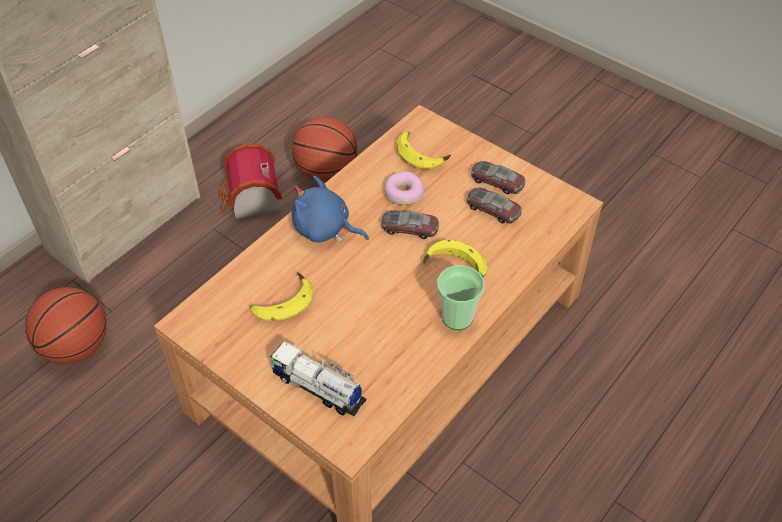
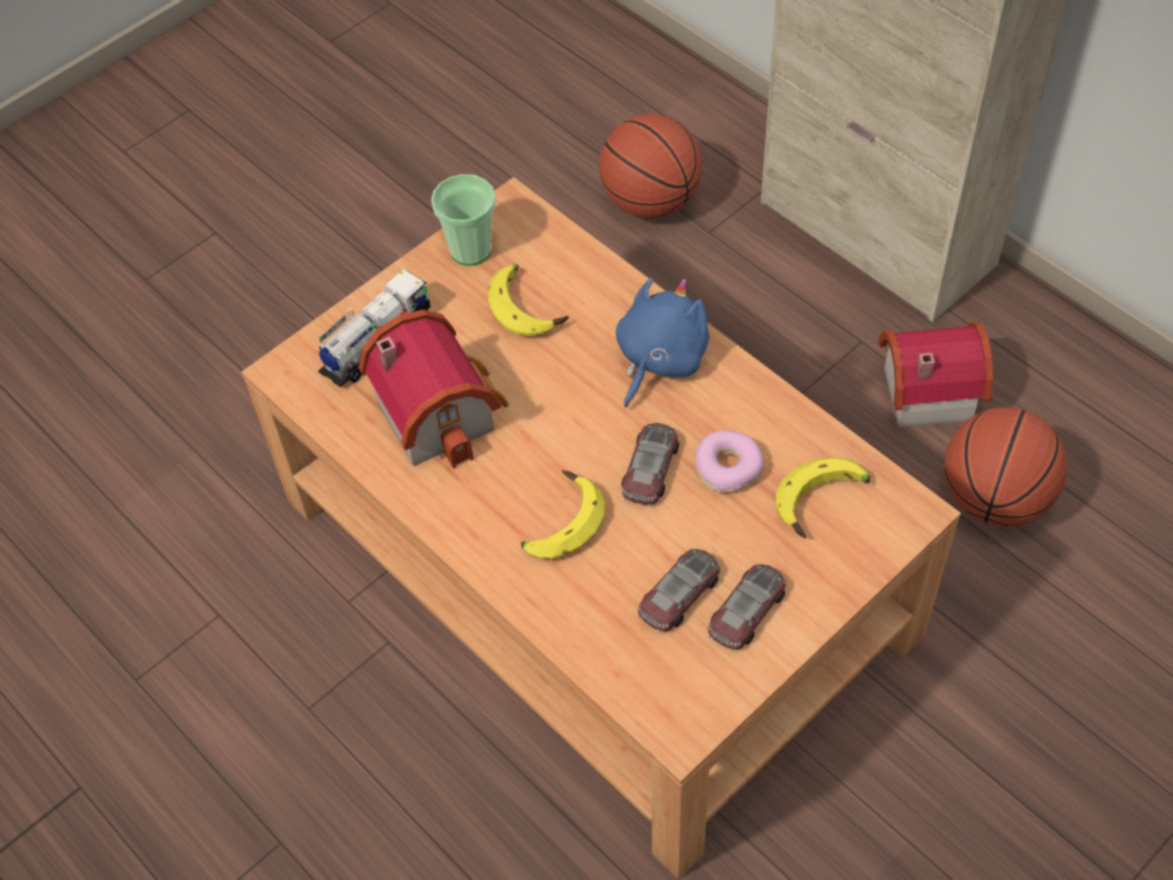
camera: 100 degrees right, 5 degrees up
cup [437,265,485,330] -> cup moved to [431,174,496,265]
none -> toy house [359,310,509,469]

